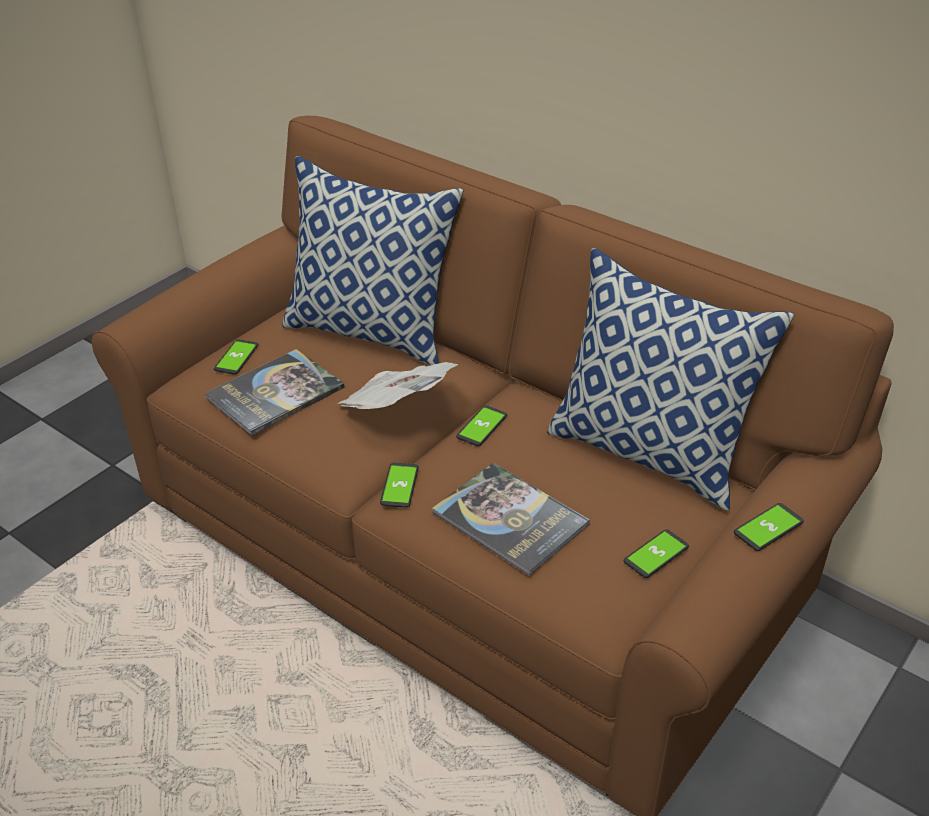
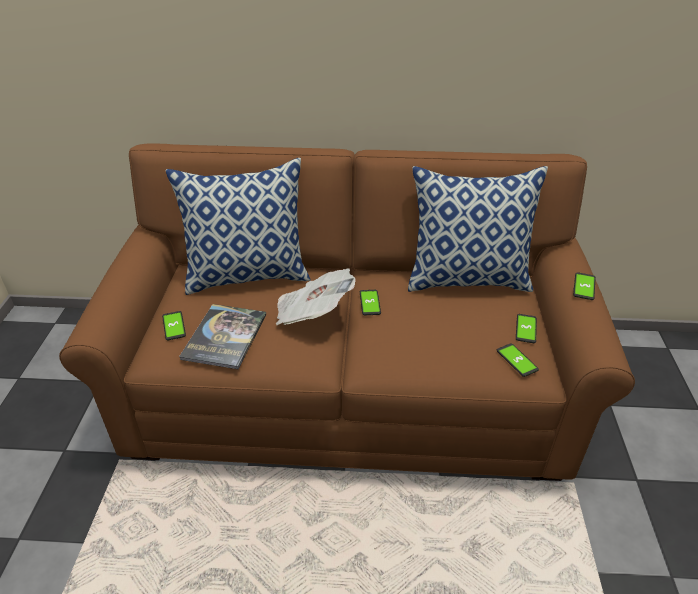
camera: 35 degrees left, 0 degrees up
phone [380,463,419,508] -> phone moved to [497,343,539,377]
book [432,463,590,576] -> none

